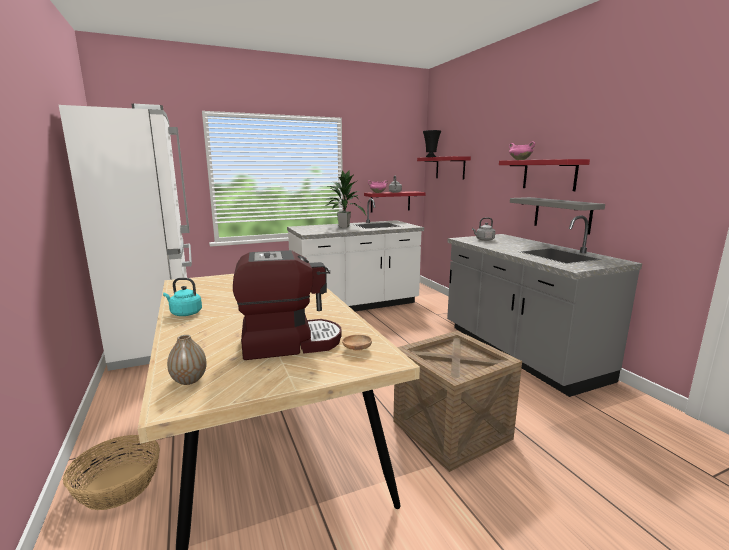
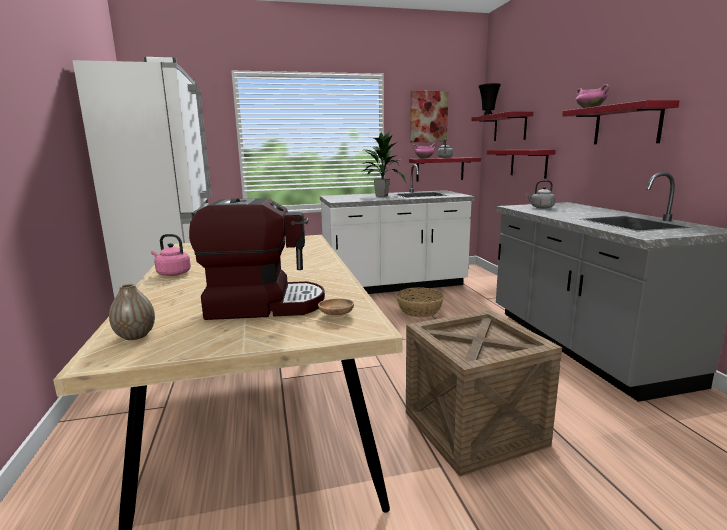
camera: 10 degrees right, 0 degrees up
basket [63,435,160,510] -> basket moved to [396,287,444,318]
turquoise kettle [163,278,202,316] -> pink kettle [151,234,191,276]
grey shelf [510,197,605,235] -> none
none -> picture [410,91,448,142]
none -> red shelf [487,150,556,178]

